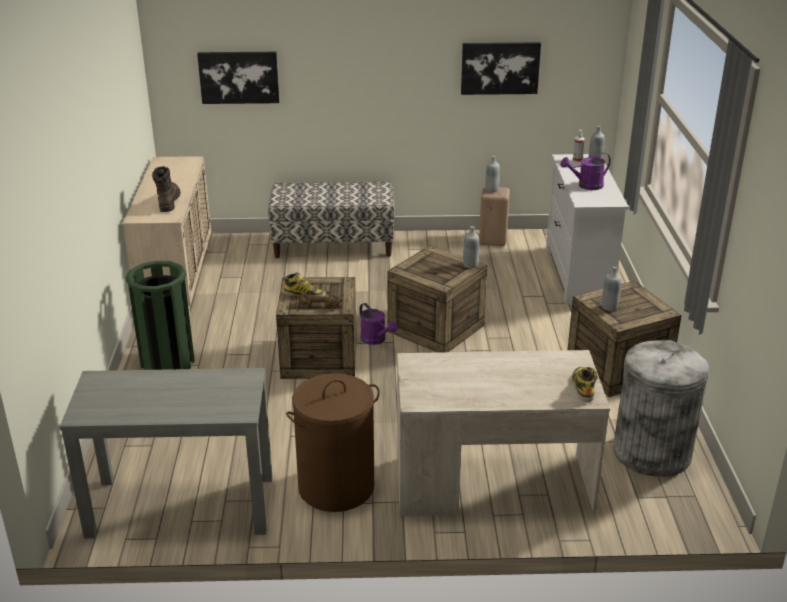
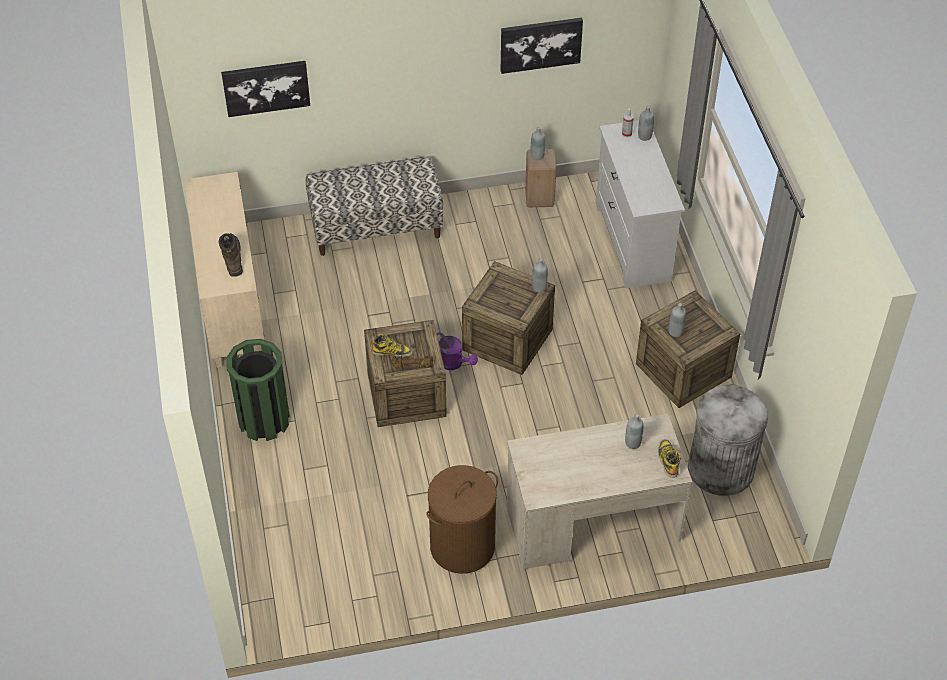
camera: 10 degrees left, 20 degrees up
grey console table [60,368,272,538] -> none
purple watering can [560,152,611,190] -> none
none -> grey bottle [625,414,643,449]

